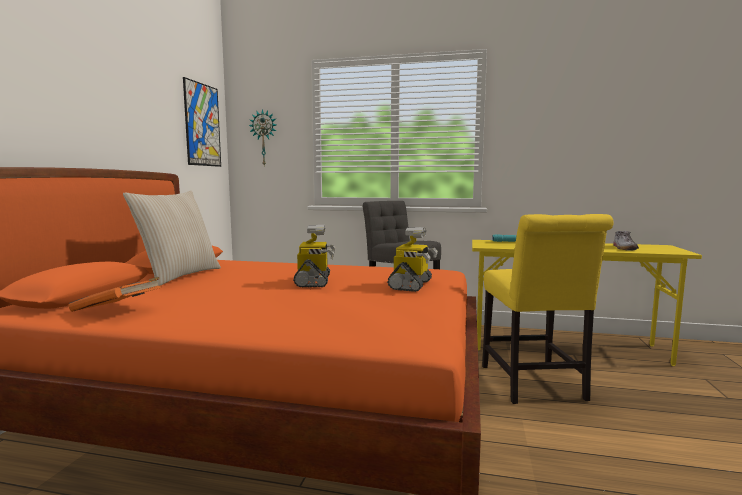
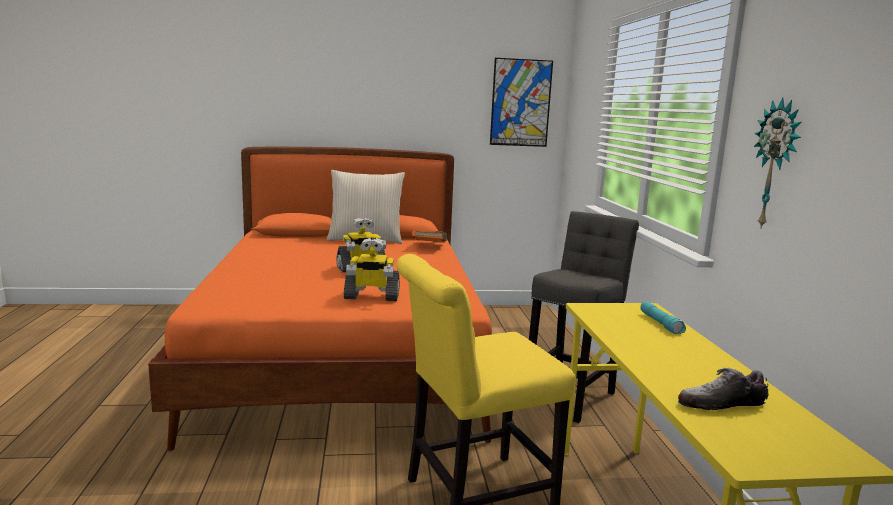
camera: 70 degrees right, 5 degrees up
orange book [69,277,161,312] -> orange book moved to [412,230,447,243]
wall clock [249,109,276,166] -> wall clock moved to [754,97,802,229]

